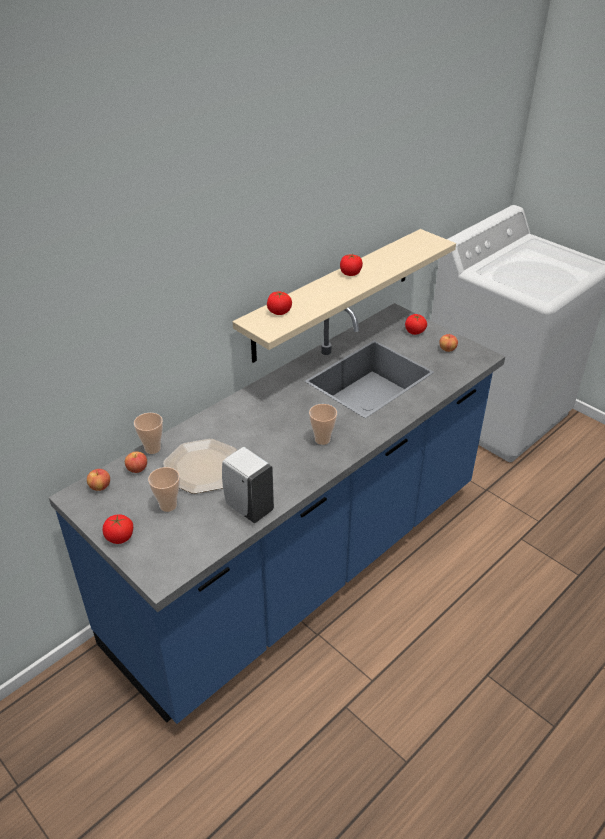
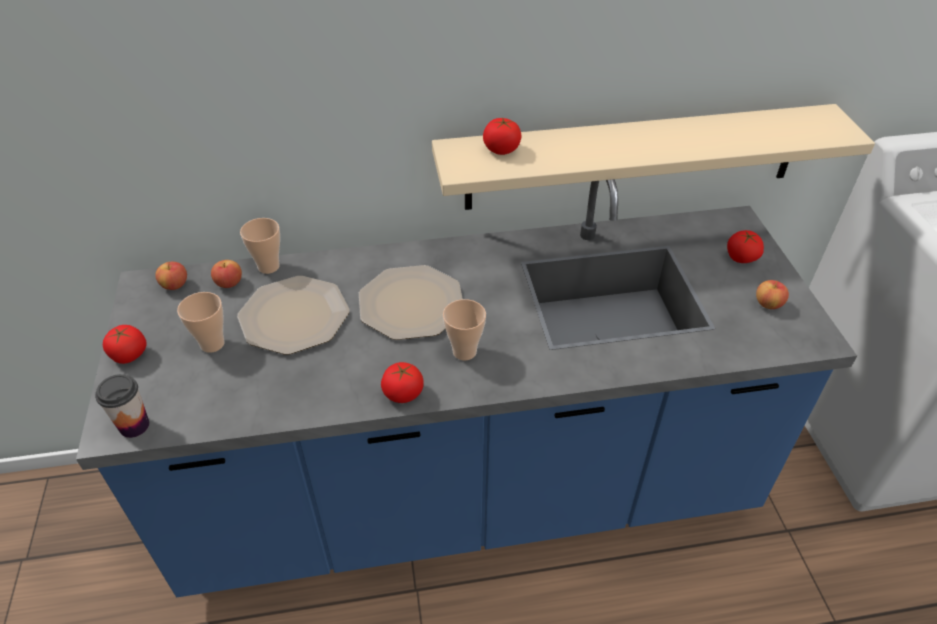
camera: 35 degrees right, 5 degrees up
white soap dispenser [222,447,274,523] -> none
tomato [340,254,363,276] -> tomato moved to [381,362,424,403]
none -> cup [95,374,149,438]
none -> plate [359,265,463,340]

